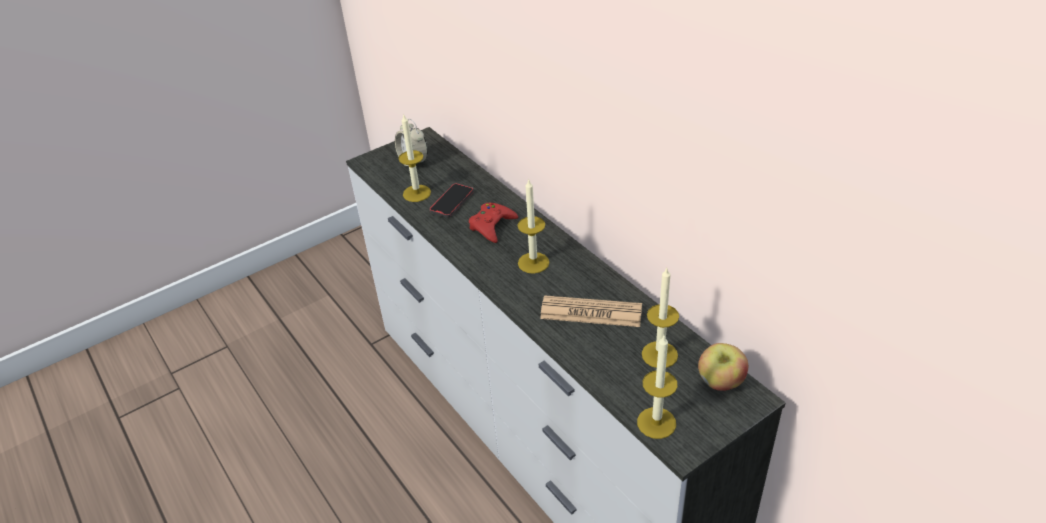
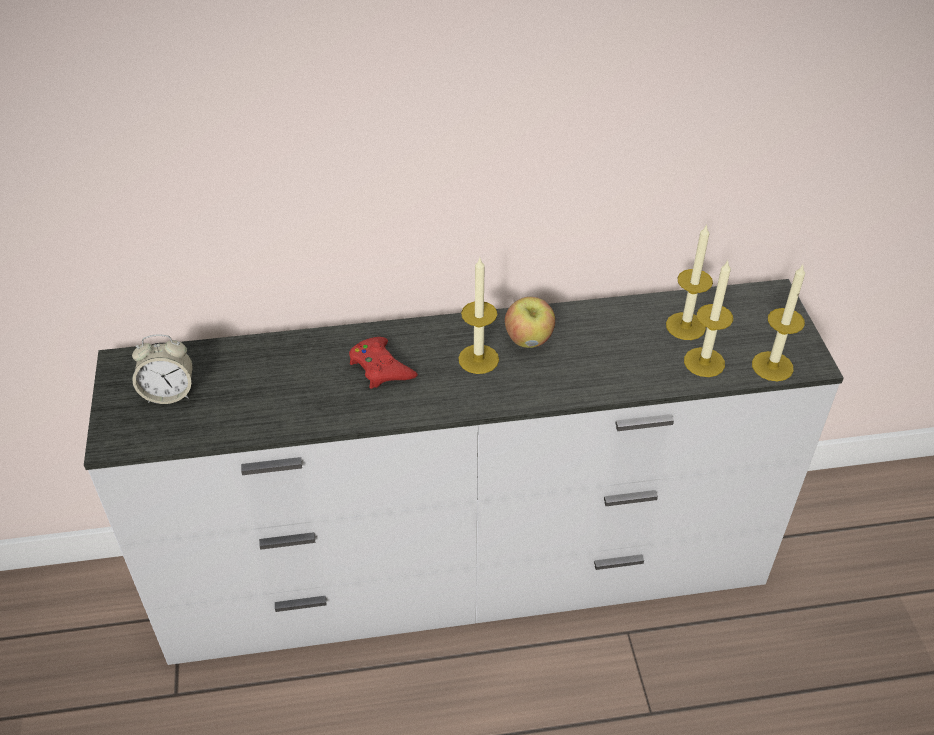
camera: 65 degrees left, 5 degrees up
candle [398,113,431,202] -> candle moved to [684,261,733,377]
phone [429,183,474,218] -> none
newspaper [540,295,642,327] -> none
apple [698,343,748,391] -> apple moved to [505,297,555,348]

